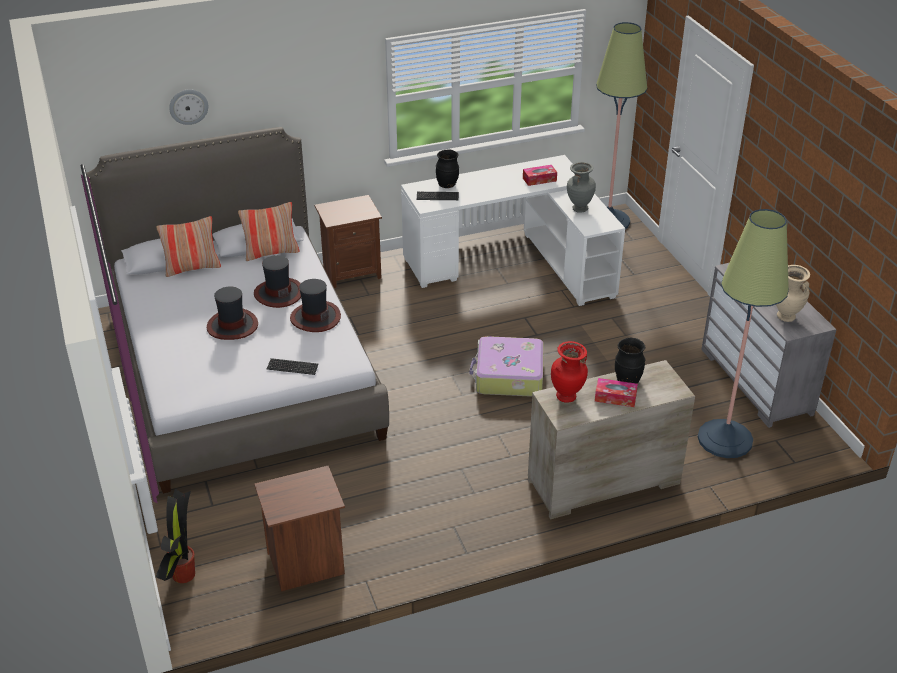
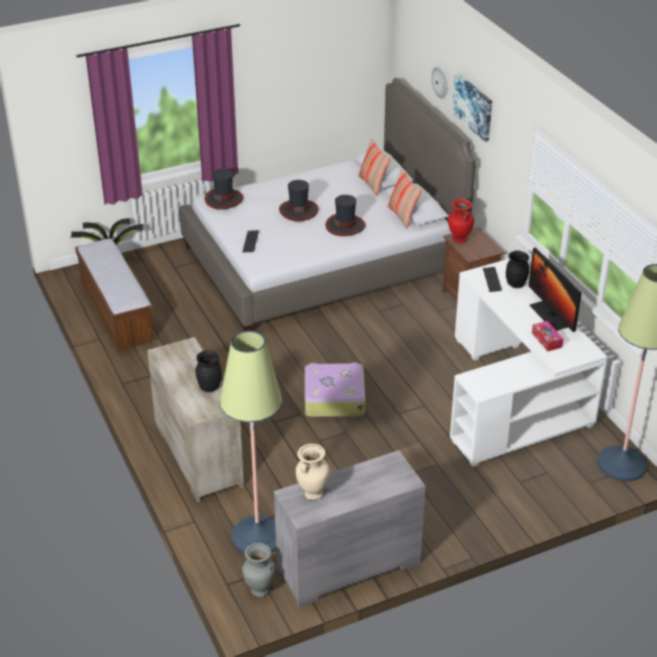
camera: 85 degrees right, 0 degrees up
brown nightstand [254,466,345,591] -> bench [75,238,155,351]
hat [290,279,341,332] -> hat moved to [205,169,244,209]
red vase [551,341,588,403] -> red vase moved to [448,199,474,243]
grey vase [567,162,596,213] -> grey vase moved to [242,543,275,597]
tissue box [595,378,638,407] -> none
none -> picture [452,73,492,142]
none -> monitor [529,248,582,332]

